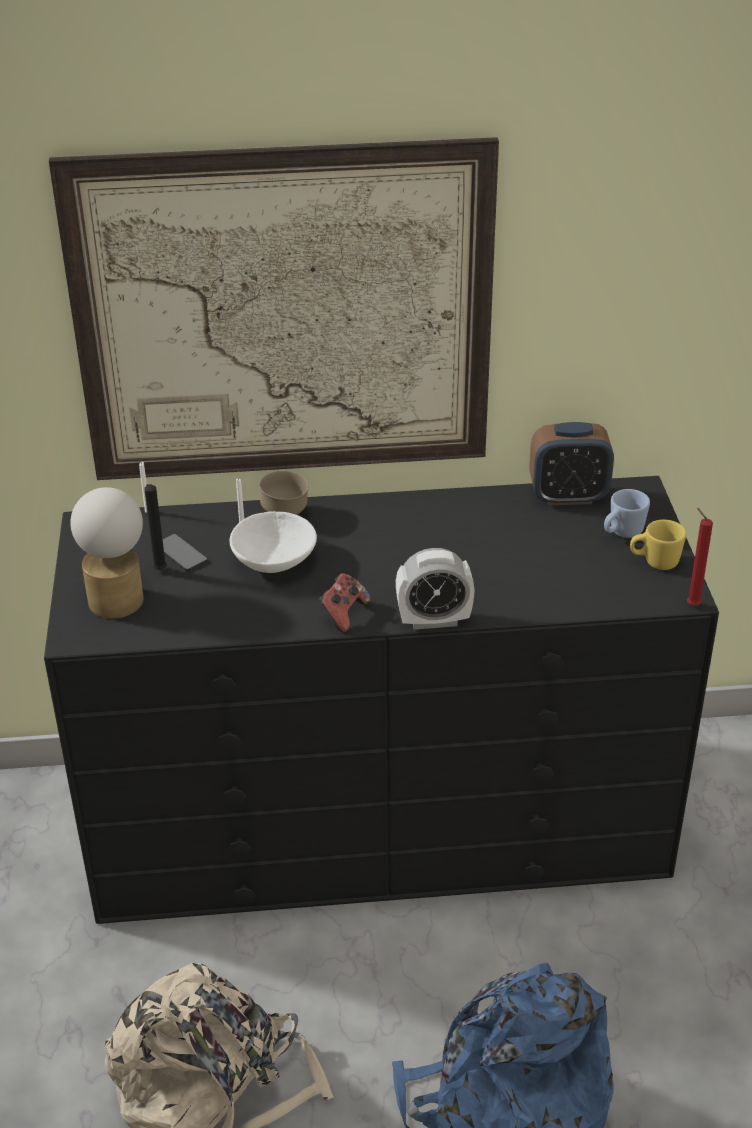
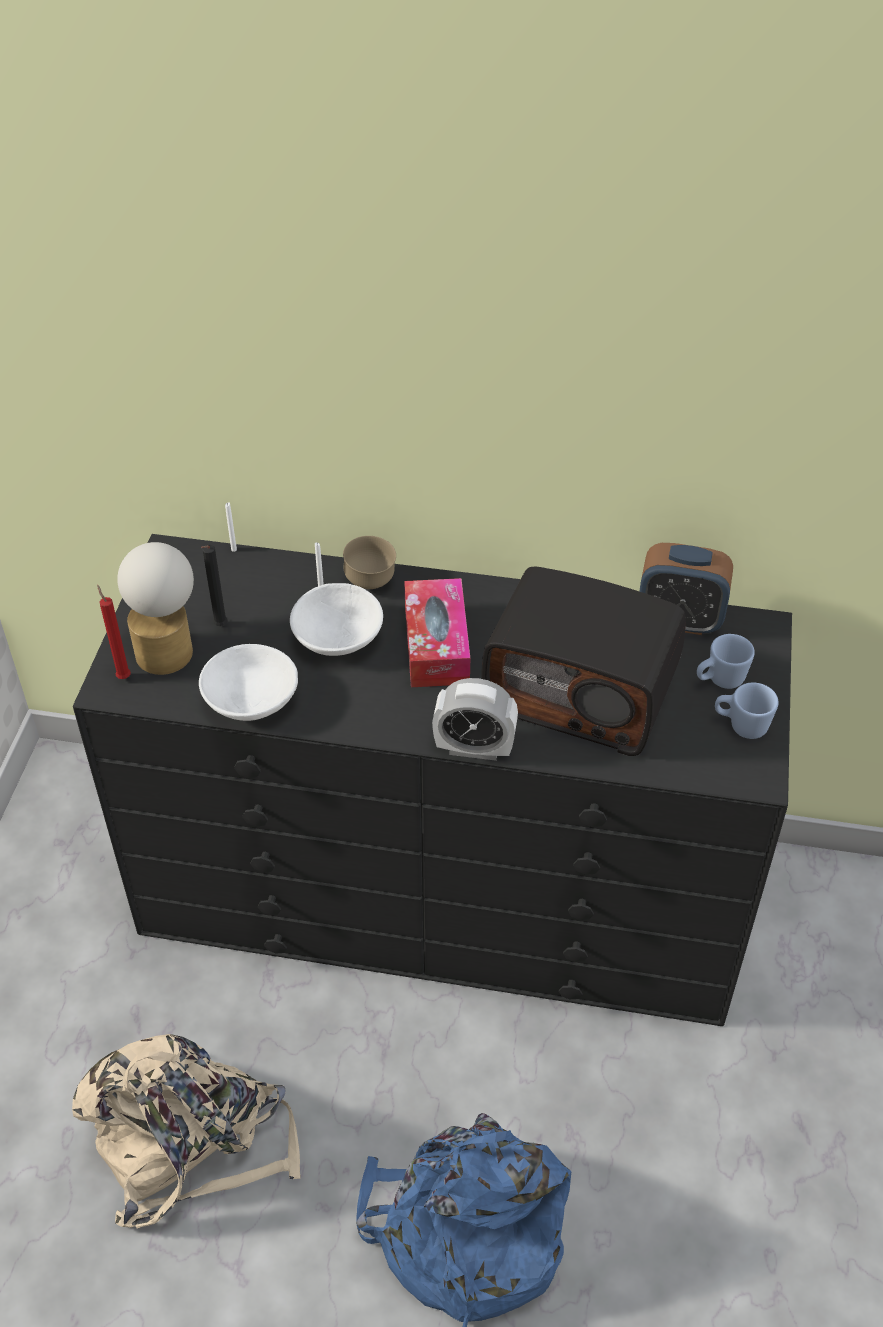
camera: 15 degrees right, 10 degrees up
picture [49,137,499,480] -> none
phone [163,534,208,571] -> none
game controller [319,573,371,632] -> none
yellow mug [630,520,686,570] -> blue mug [715,683,779,739]
red candle [687,508,713,606] -> red candle moved to [97,585,131,679]
none -> white bowl [199,644,298,721]
none -> tissue box [404,578,470,687]
none -> radio [481,566,686,756]

